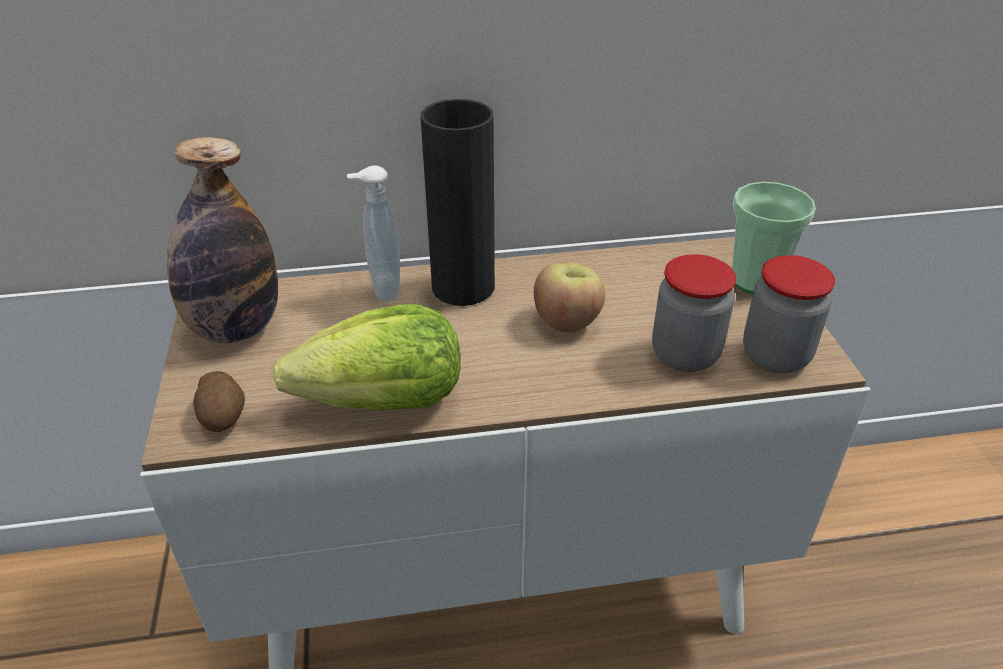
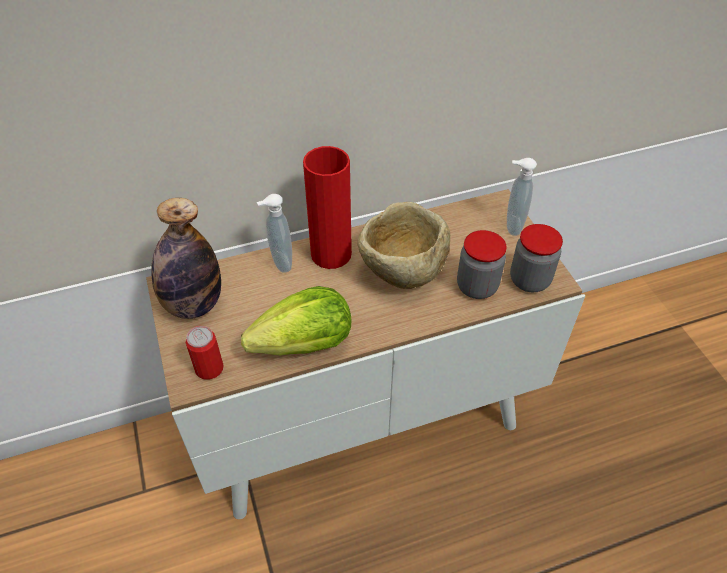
camera: 10 degrees left, 10 degrees up
potato [193,371,245,432] -> can [186,326,224,380]
black vase [421,99,495,306] -> red vase [303,146,352,269]
apple [534,262,605,333] -> beige bowl [358,202,450,289]
cup [732,182,816,294] -> soap dispenser [507,158,537,236]

